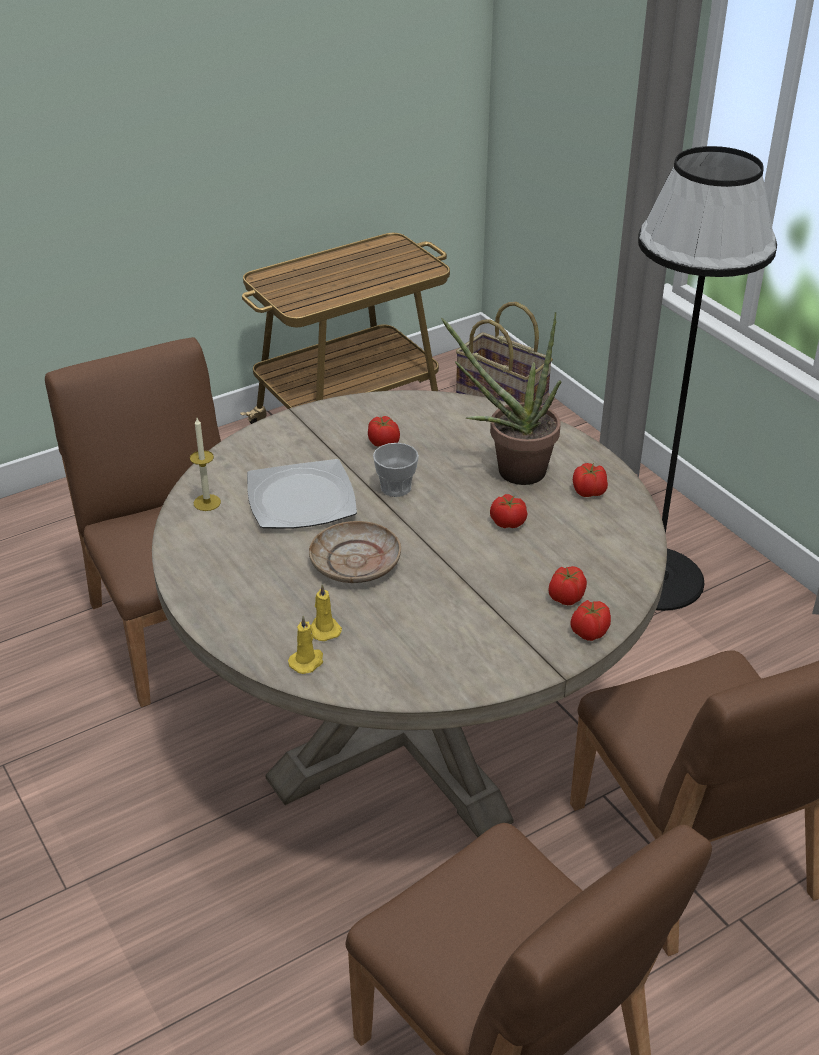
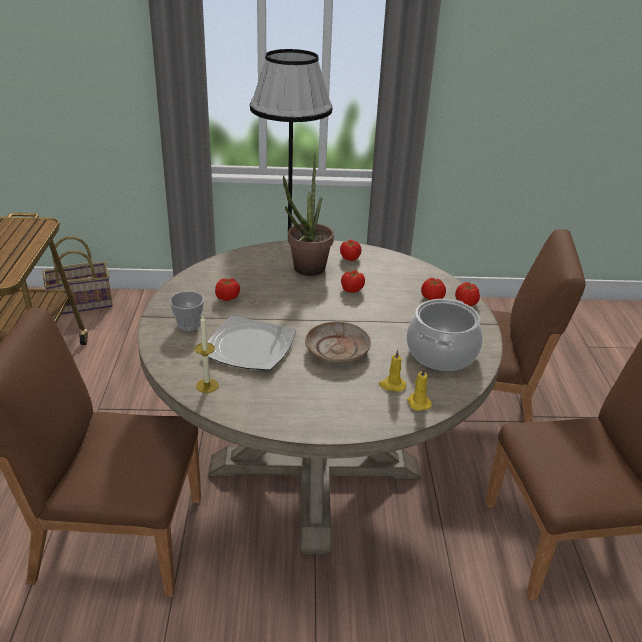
camera: 60 degrees left, 5 degrees down
cup [373,443,419,497] -> cup moved to [169,291,204,331]
none -> cooking pot [407,299,483,371]

